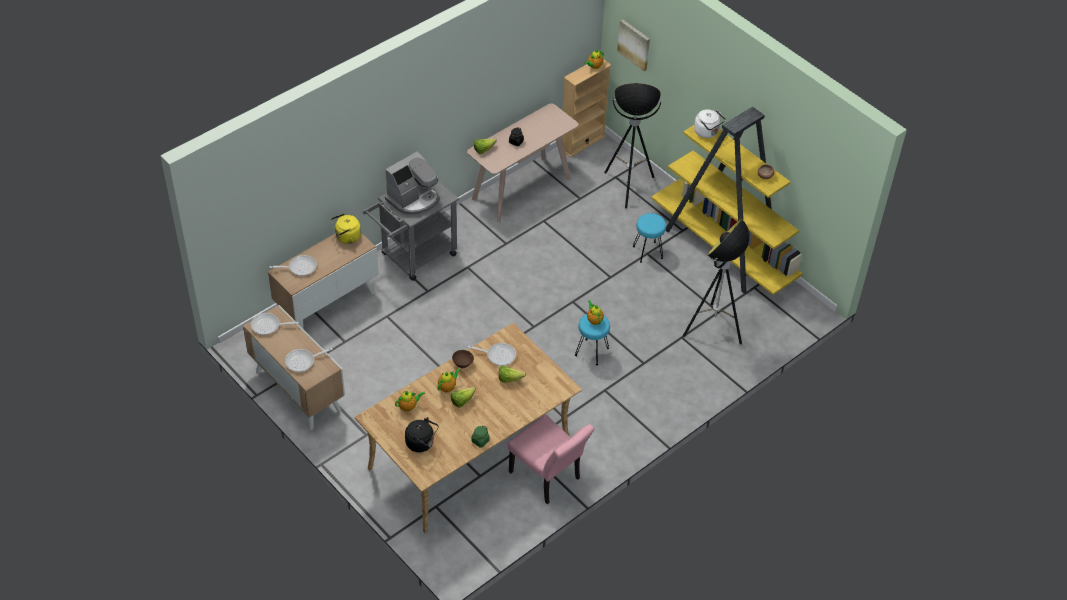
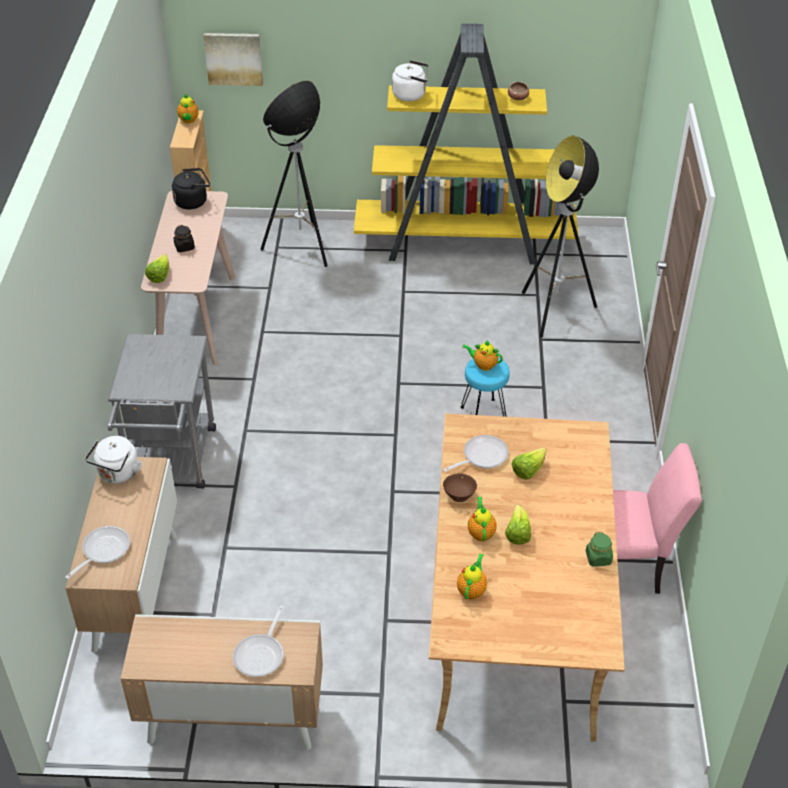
camera: 45 degrees left, 5 degrees down
frying pan [251,313,299,335] -> none
yellow kettle [331,213,361,244] -> white kettle [85,436,142,484]
coffee machine [385,151,440,215] -> none
black kettle [405,417,439,452] -> black kettle moved to [172,168,210,209]
turquoise stool [633,213,666,263] -> none

